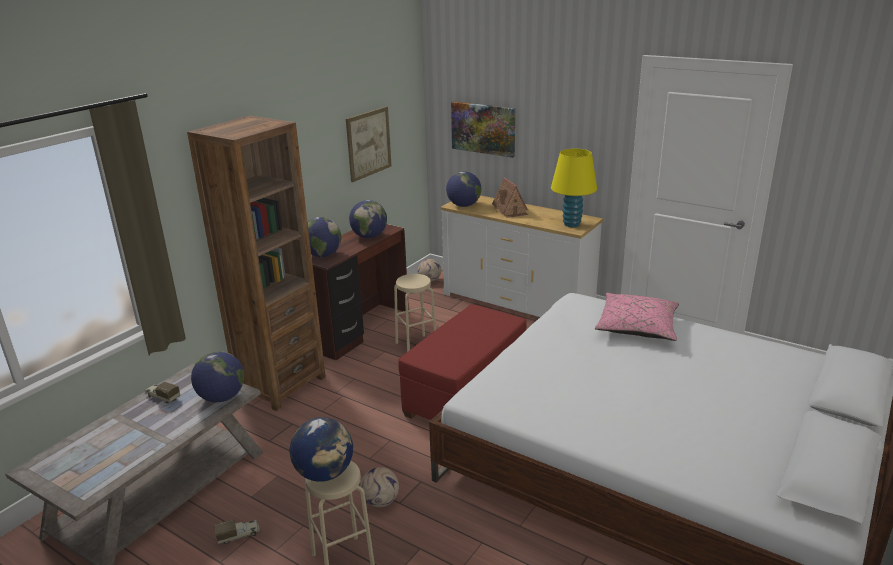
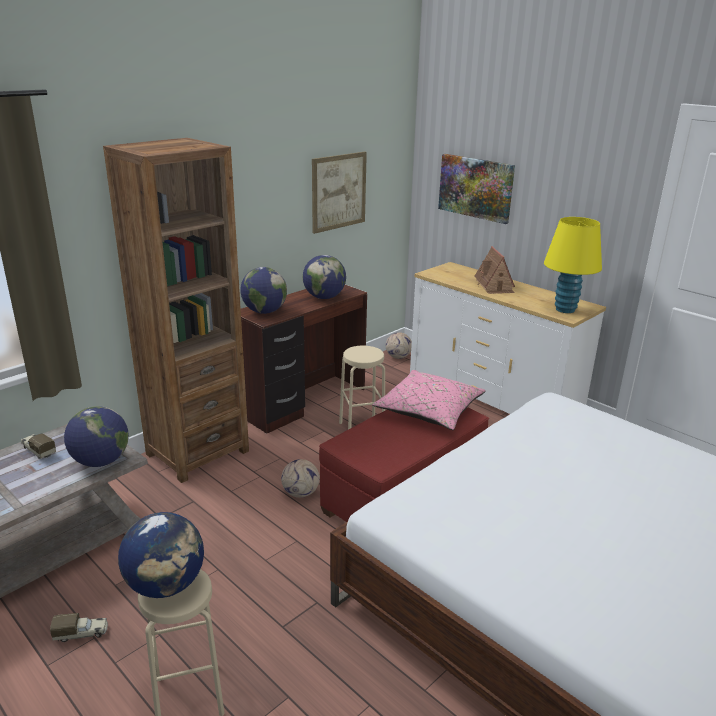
camera: 10 degrees right, 0 degrees up
football [360,467,399,507] -> football moved to [281,459,320,498]
globe [446,171,481,207] -> none
pink pillow [595,293,679,341] -> pink pillow moved to [372,370,486,430]

